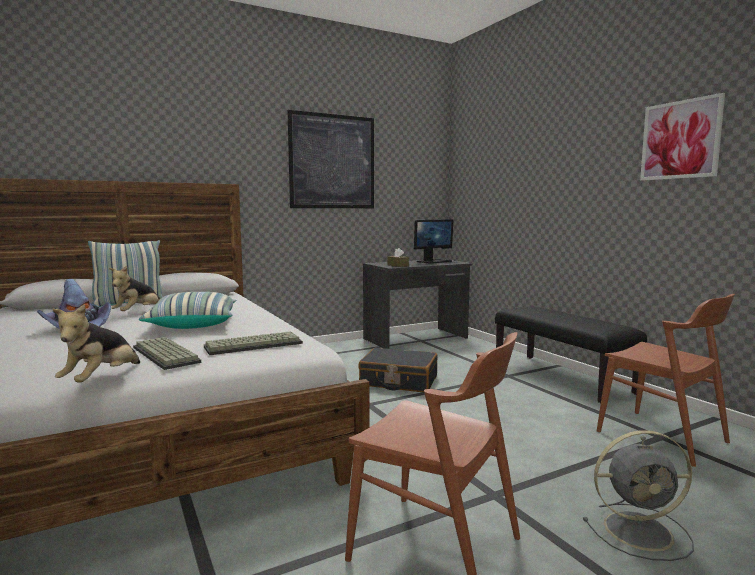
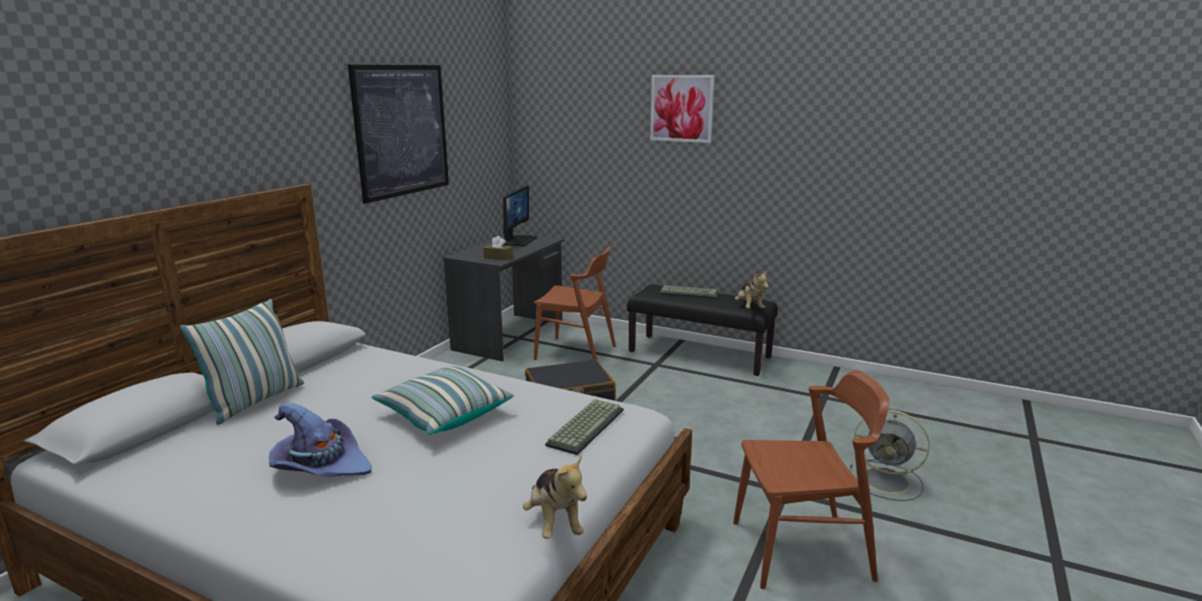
camera: 35 degrees left, 10 degrees up
plush toy [109,266,161,311] -> plush toy moved to [735,270,769,309]
keyboard [133,337,201,370] -> keyboard moved to [660,285,718,299]
grey fan [583,430,694,561] -> grey fan turned 60 degrees clockwise [850,410,930,501]
brown chair [597,294,735,467] -> brown chair moved to [534,247,616,360]
picture [640,93,725,181] -> picture moved to [650,75,715,143]

